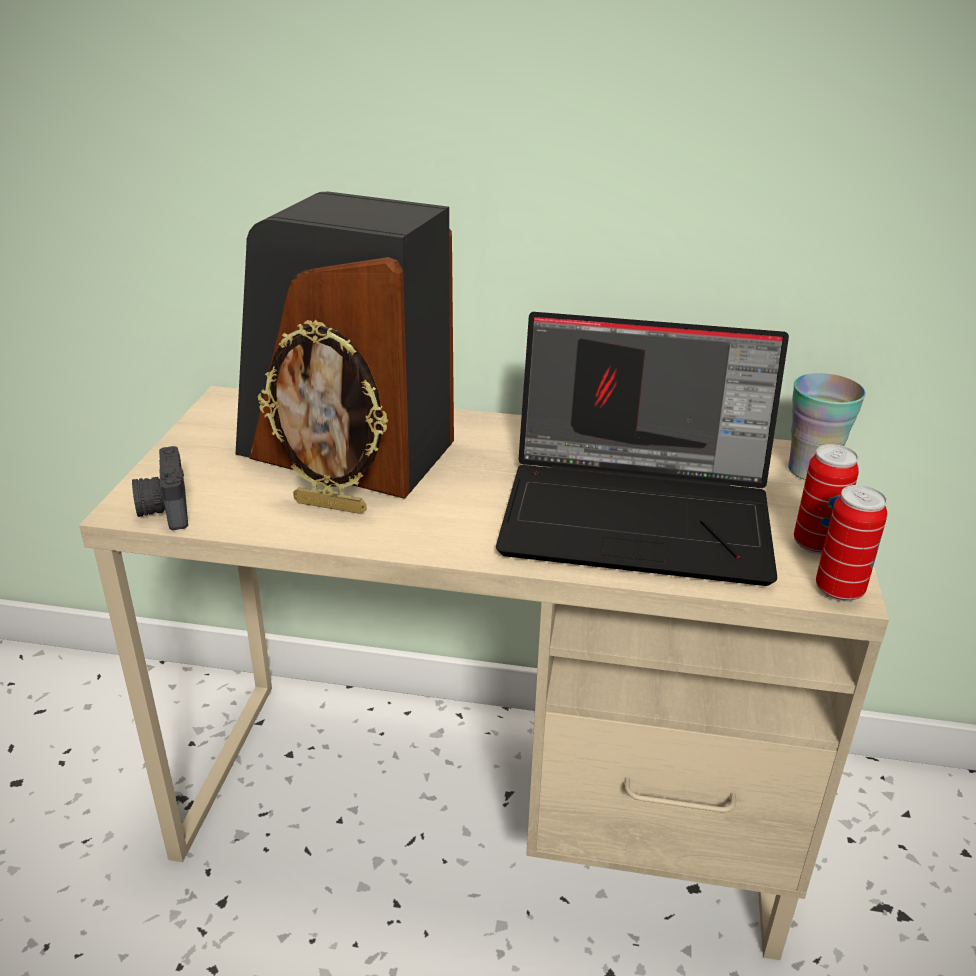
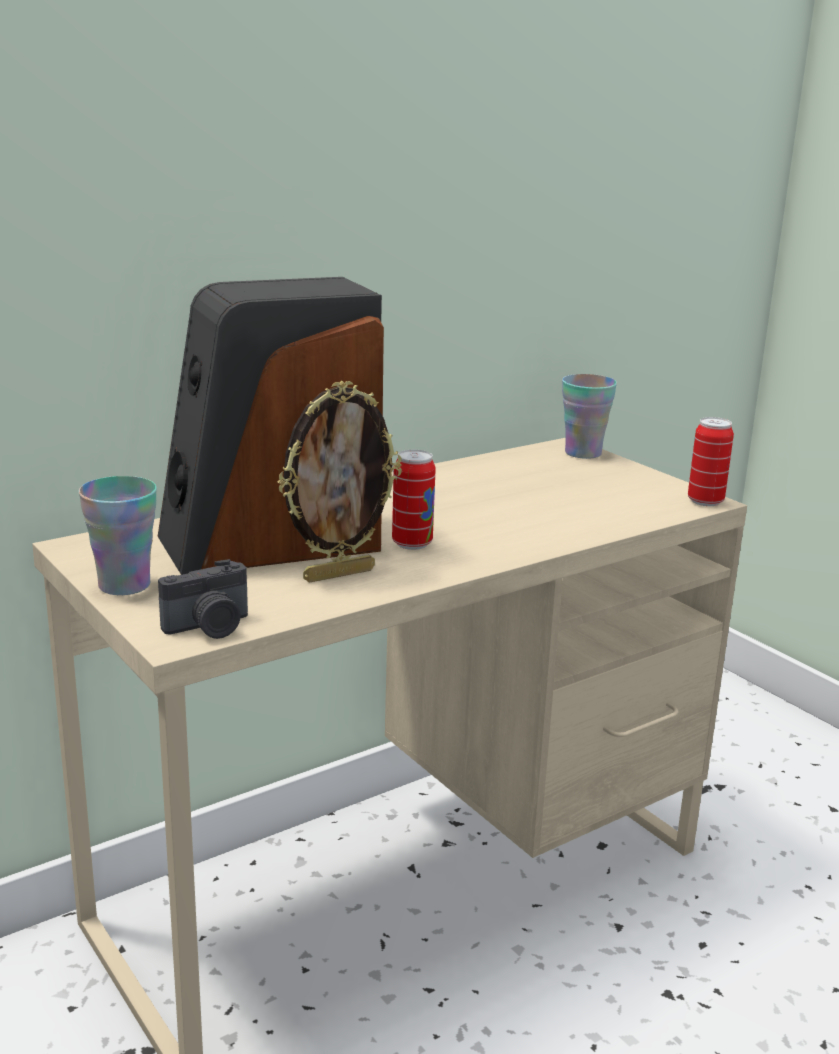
camera: 45 degrees left, 10 degrees down
camera [132,446,188,530] -> camera turned 60 degrees counterclockwise [158,559,248,639]
laptop [496,312,789,586] -> none
can [794,444,859,554] -> can moved to [392,450,436,550]
none -> cup [78,476,157,595]

